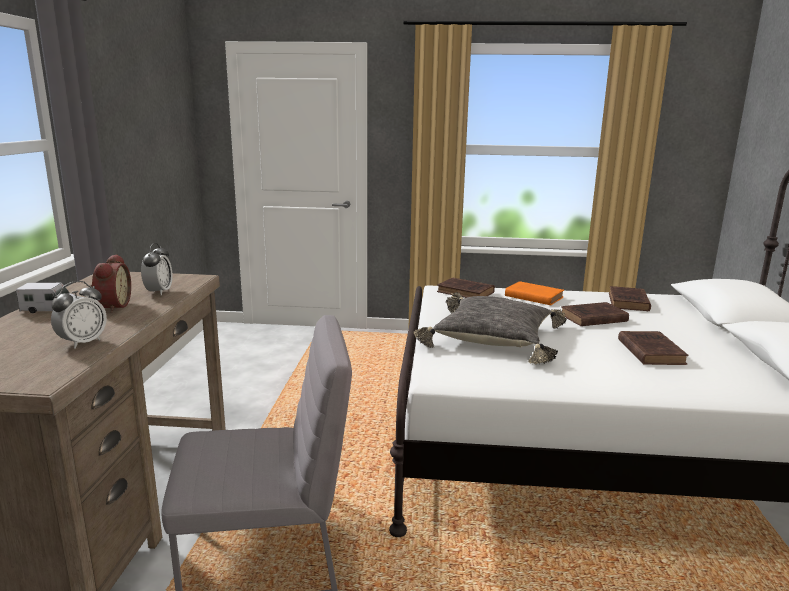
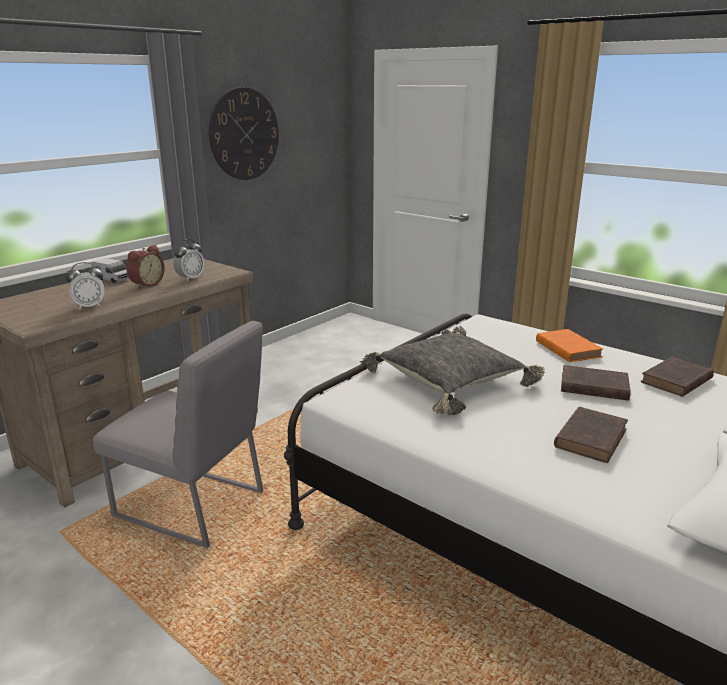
camera: 35 degrees right, 5 degrees up
brown book [437,277,495,298] -> none
none -> wall clock [209,87,279,180]

